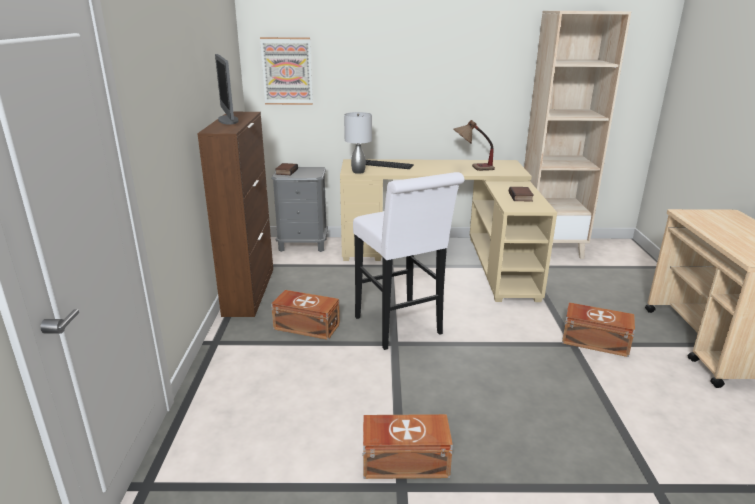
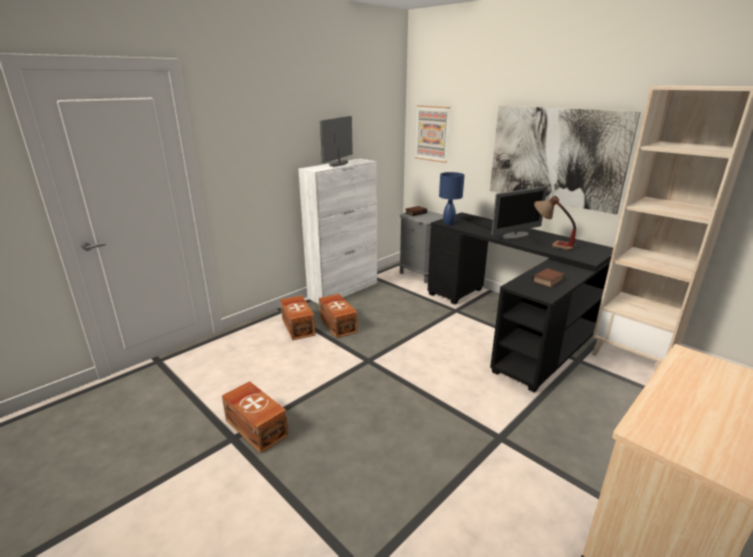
camera: 45 degrees right, 0 degrees up
brown cabinet [197,112,273,317] -> white cabinet [298,159,377,304]
beige desk [340,159,557,302] -> black desk [427,212,613,393]
grey table lamp [344,112,372,174] -> blue table lamp [439,172,464,225]
white stool [353,172,465,350] -> none
brown storage box [562,302,635,357] -> brown storage box moved to [280,295,315,340]
none -> picture [490,105,641,214]
none -> monitor [491,187,547,239]

